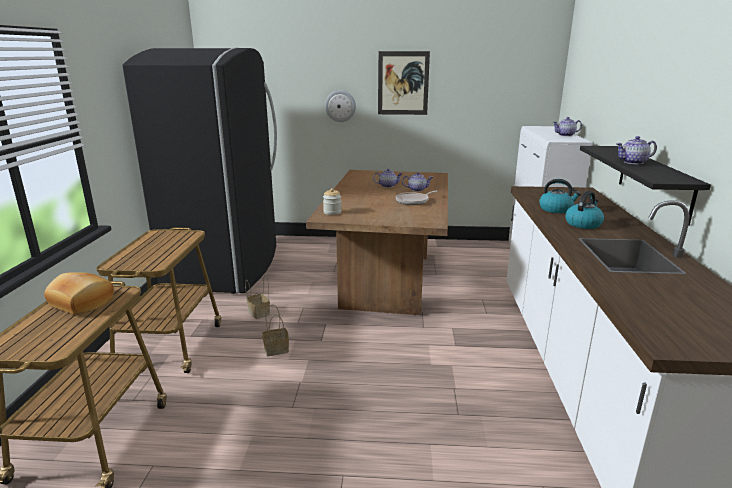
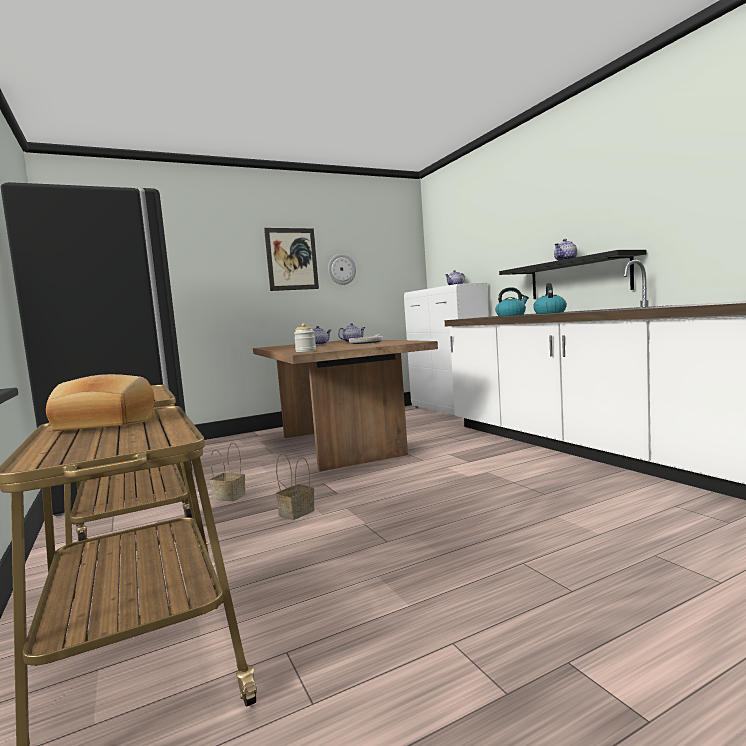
camera: 30 degrees left, 15 degrees down
wall clock [325,90,356,122] -> wall clock moved to [328,254,356,285]

